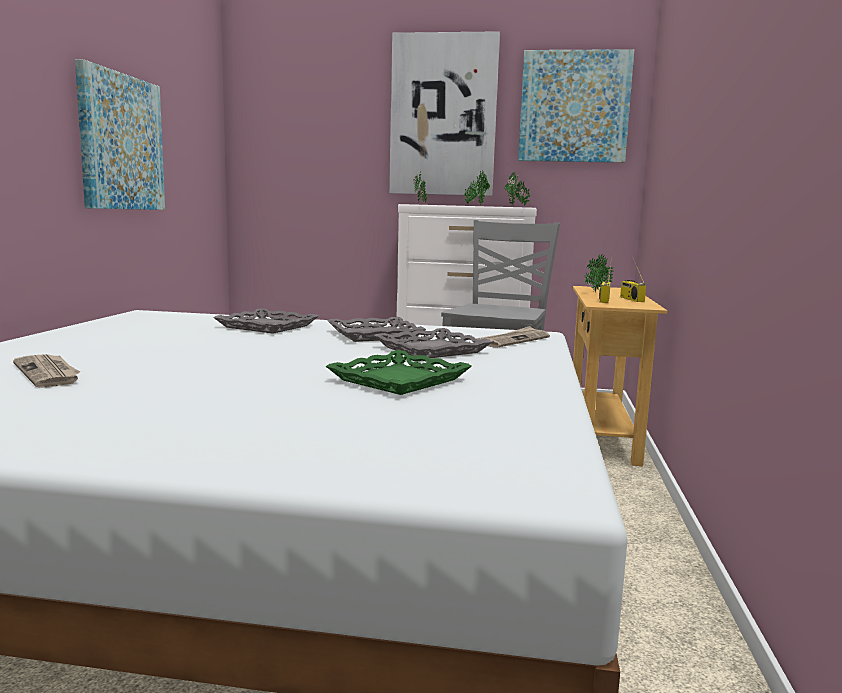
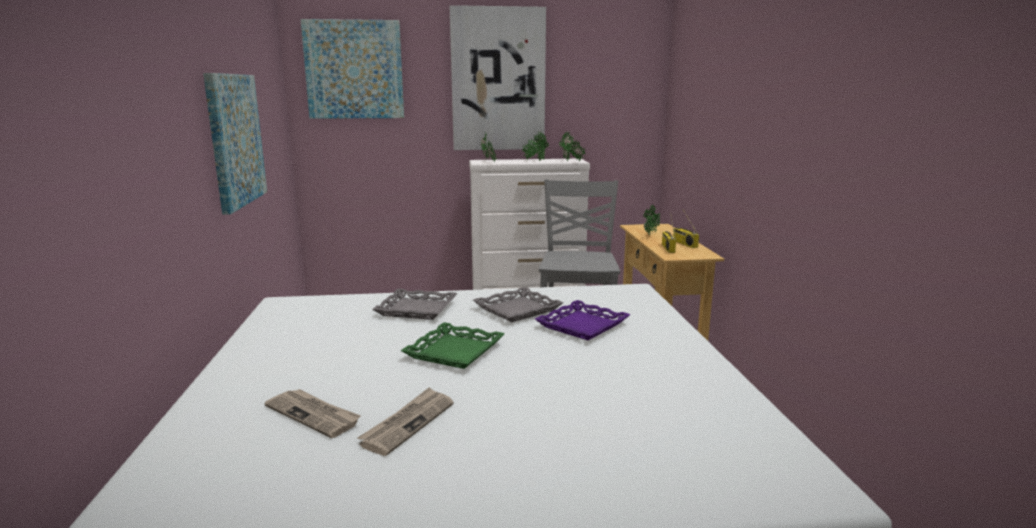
camera: 15 degrees left, 5 degrees up
green tray [326,350,472,395] -> green tray moved to [401,322,504,369]
grey tray [374,328,492,358] -> purple tray [535,300,630,340]
newspaper [476,326,550,348] -> newspaper moved to [357,387,454,456]
picture [518,49,634,163] -> picture moved to [300,19,404,119]

